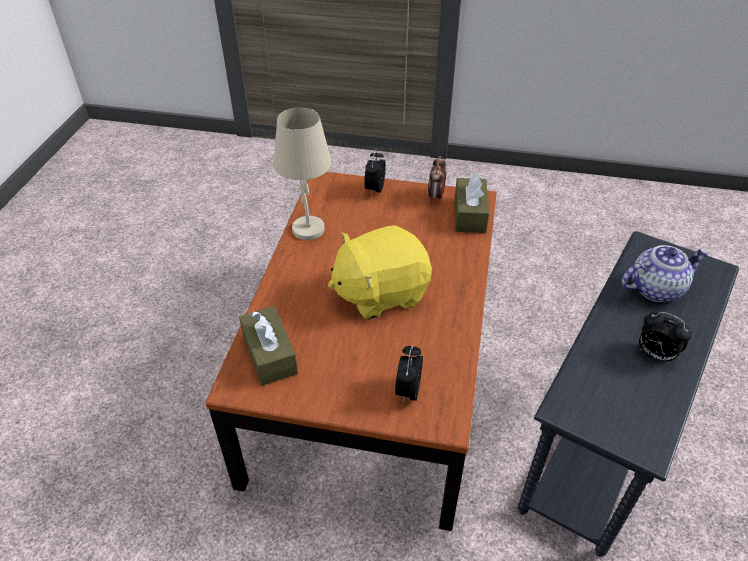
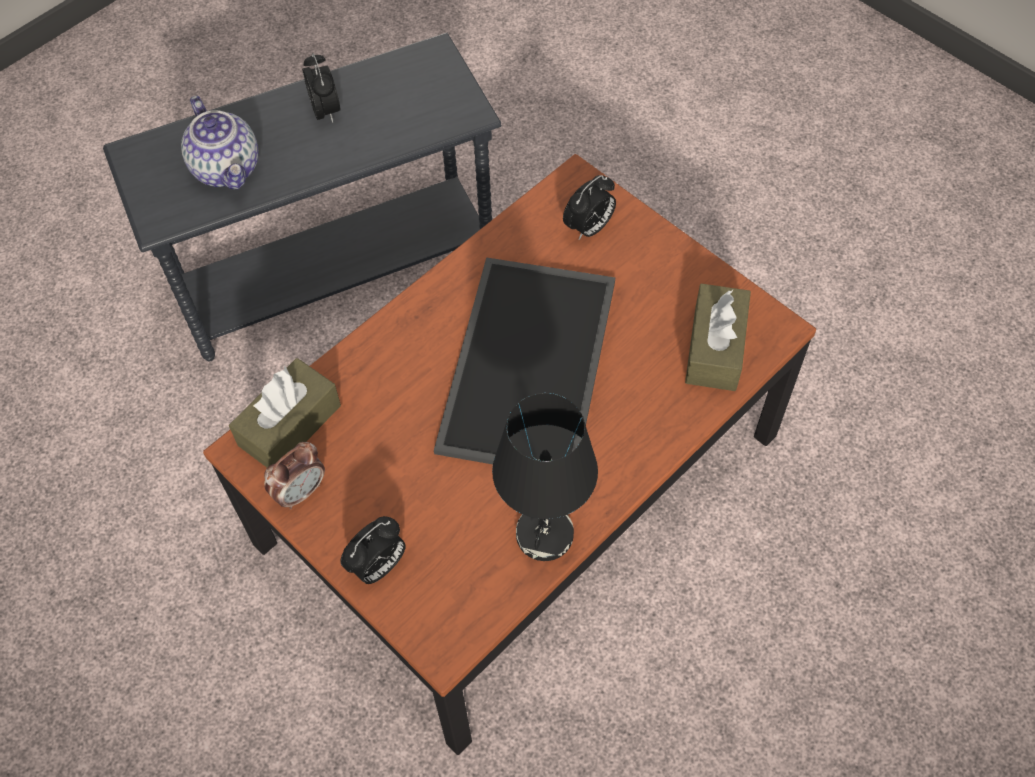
camera: 145 degrees left, 15 degrees up
beige table lamp [273,108,332,240] -> black table lamp [492,393,598,561]
yellow plush toy [328,225,432,320] -> tray [434,257,616,464]
teapot [621,245,709,302] -> teapot turned 135 degrees counterclockwise [181,96,259,190]

